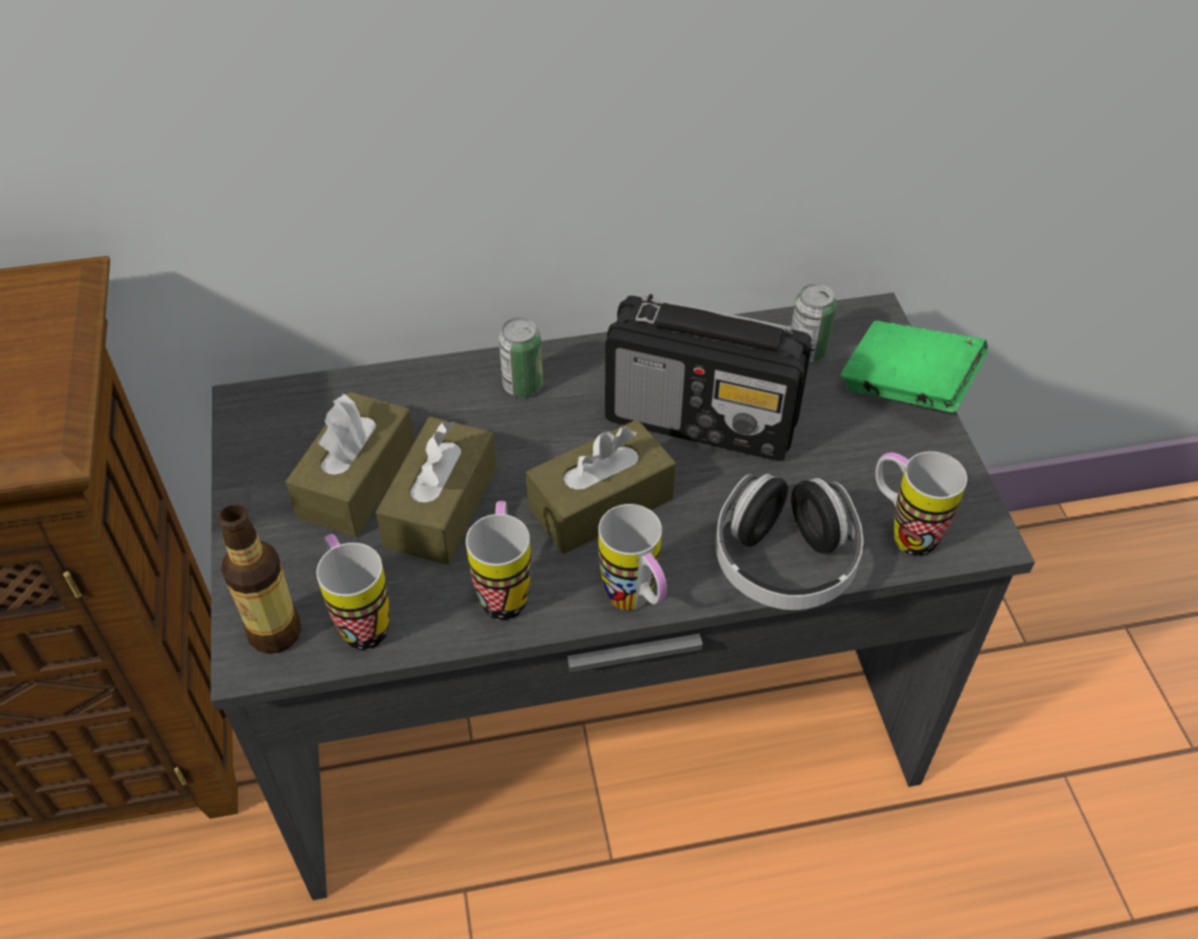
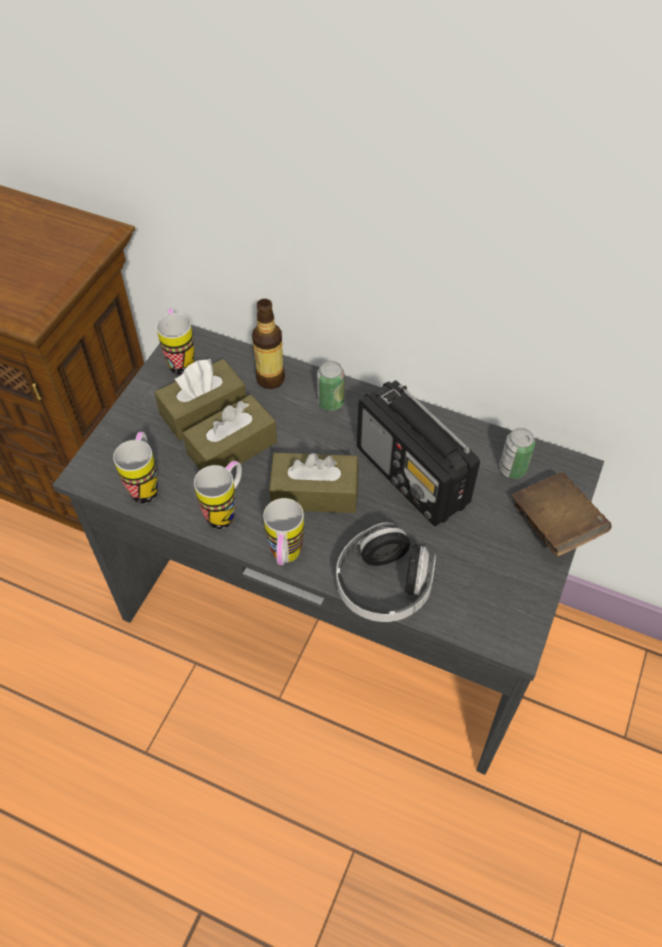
camera: 35 degrees right, 5 degrees up
bottle [218,504,301,654] -> bottle moved to [252,299,285,389]
green book [841,321,988,413] -> brown book [512,473,611,556]
mug [875,451,967,556] -> mug moved to [156,308,194,375]

